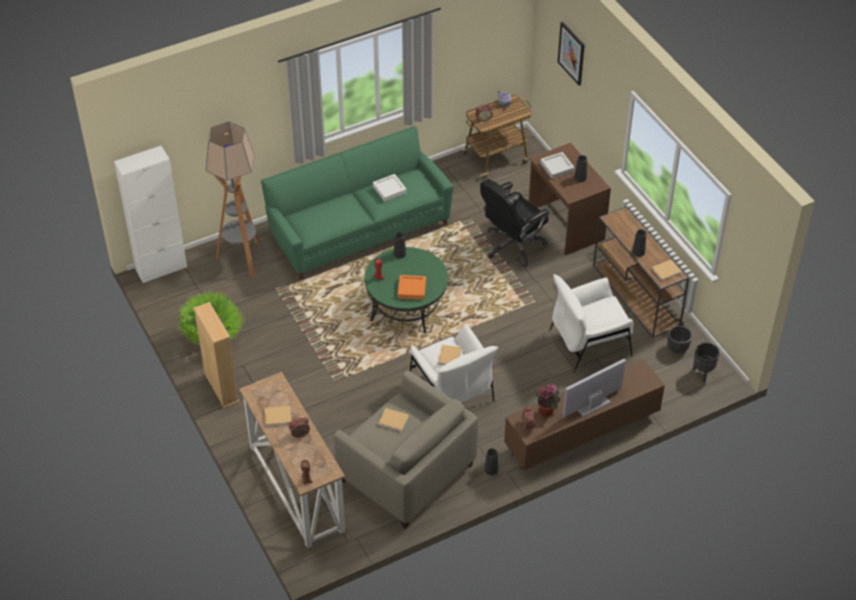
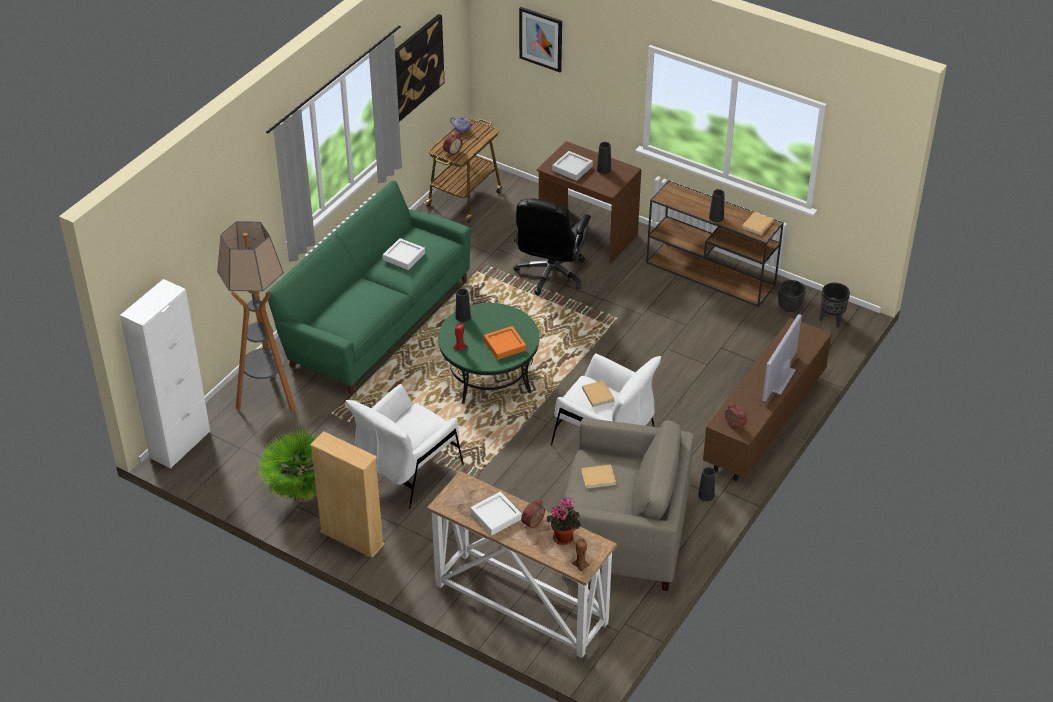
camera: 30 degrees left, 5 degrees down
beige book [265,406,291,426] -> white tray [470,492,522,535]
potted plant [536,383,561,418] -> potted plant moved to [547,497,581,545]
white armchair [550,274,633,373] -> white armchair moved to [346,384,464,509]
none -> picture [395,14,445,122]

